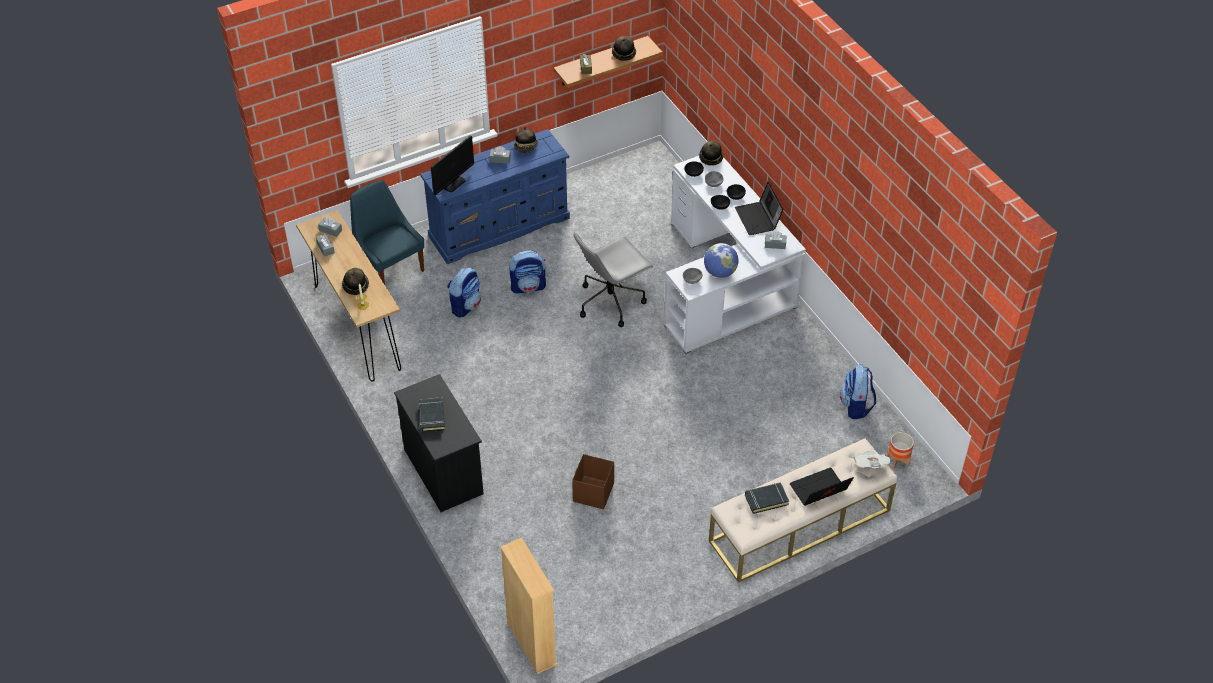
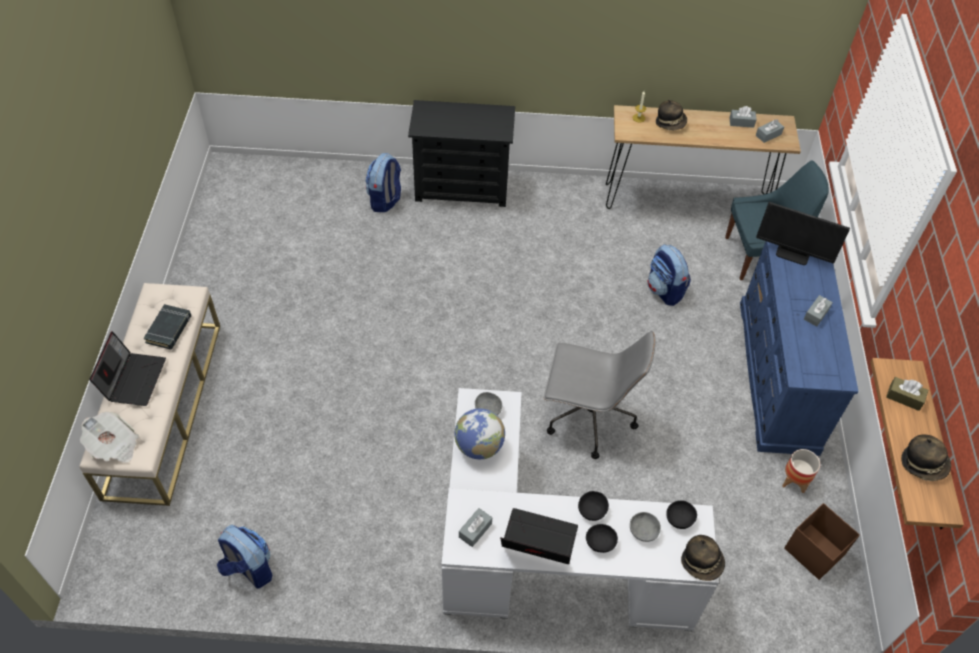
camera: 120 degrees right, 5 degrees up
black book [419,397,445,432] -> none
monitor [431,135,474,195] -> monitor turned 45 degrees counterclockwise [756,202,850,265]
beige bookcase [500,538,558,674] -> none
backpack [509,250,546,293] -> backpack moved to [366,153,401,212]
hat [514,127,538,153] -> none
brown storage box [572,454,614,509] -> brown storage box moved to [784,503,860,580]
grey office chair [573,232,654,327] -> grey office chair turned 105 degrees clockwise [544,331,656,459]
planter [887,432,914,469] -> planter moved to [782,449,820,493]

